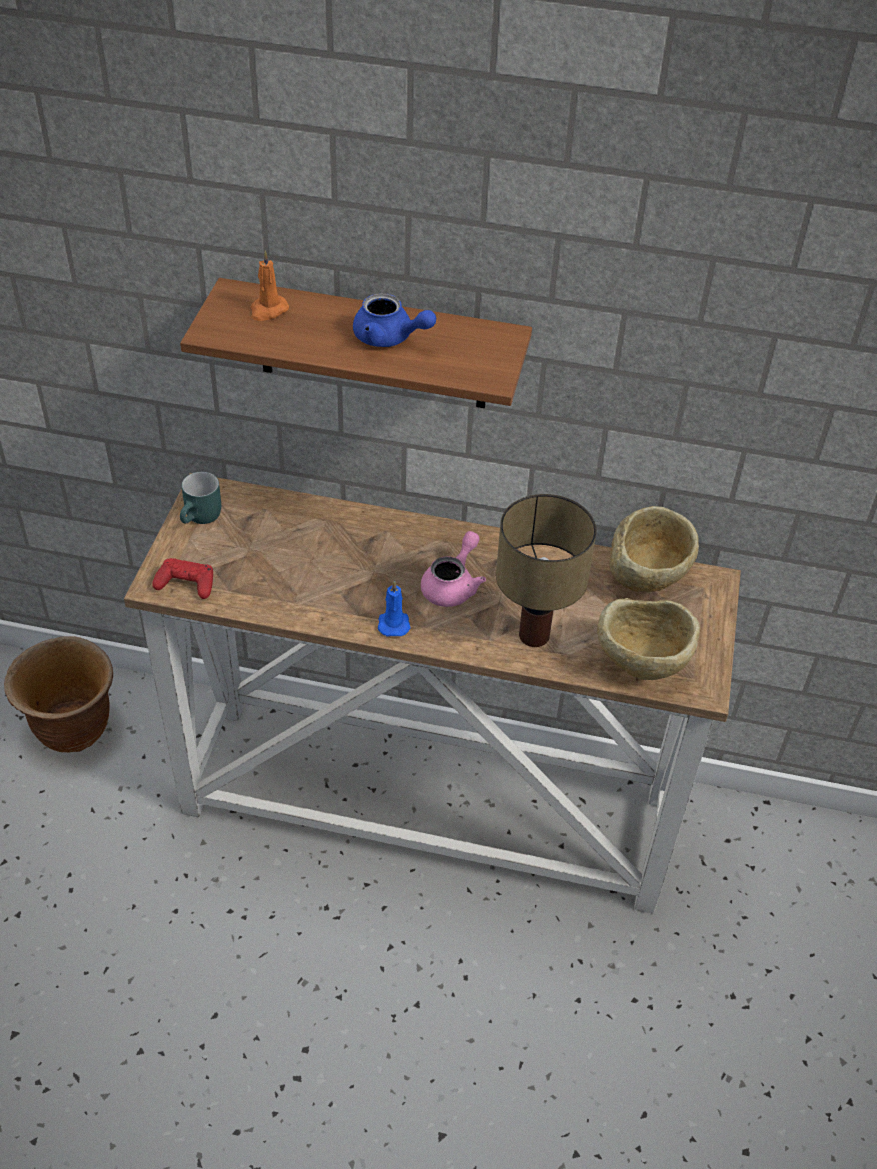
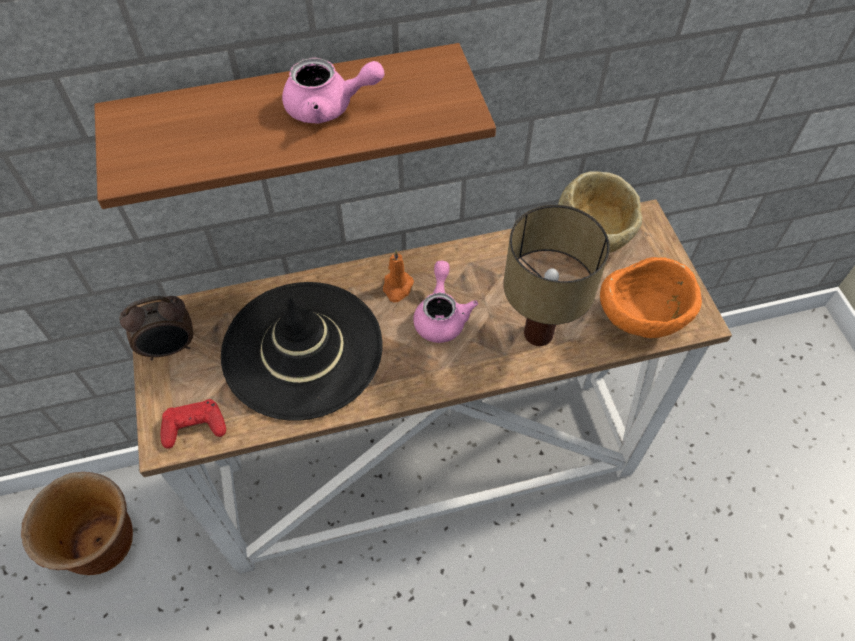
camera: 25 degrees left, 10 degrees up
turquoise mug [180,472,221,524] -> alarm clock [119,296,193,360]
orange candle [251,250,289,321] -> orange candle moved to [383,250,414,302]
blue teapot [353,293,436,347] -> pink teapot [282,58,384,123]
blue candle [378,580,411,637] -> none
beige bowl [597,598,700,680] -> orange bowl [600,257,702,338]
none -> black hat [221,282,382,421]

